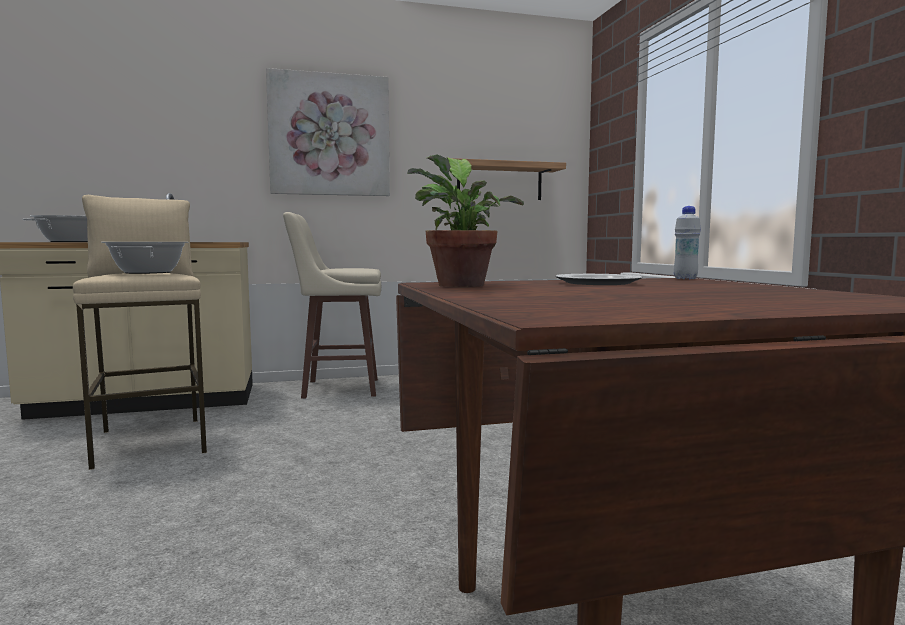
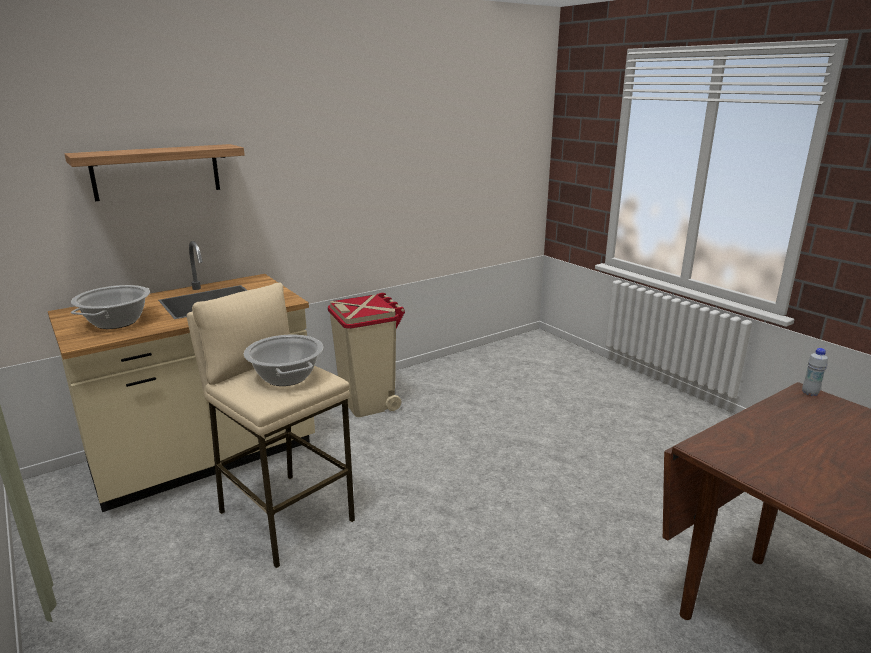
camera: 20 degrees left, 15 degrees up
picture [266,68,390,196] -> none
beige stool [283,212,381,399] -> beige trash can [328,293,405,417]
potted plant [407,155,524,287] -> none
shelf [452,158,566,200] -> shelf moved to [65,144,245,201]
plate [556,274,642,285] -> none

